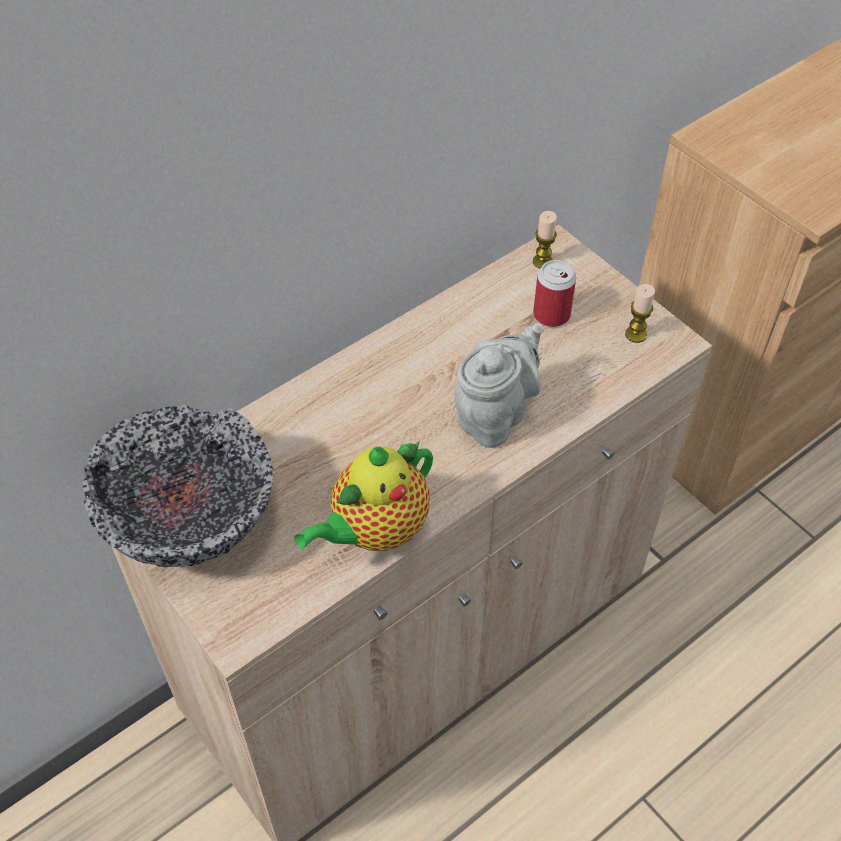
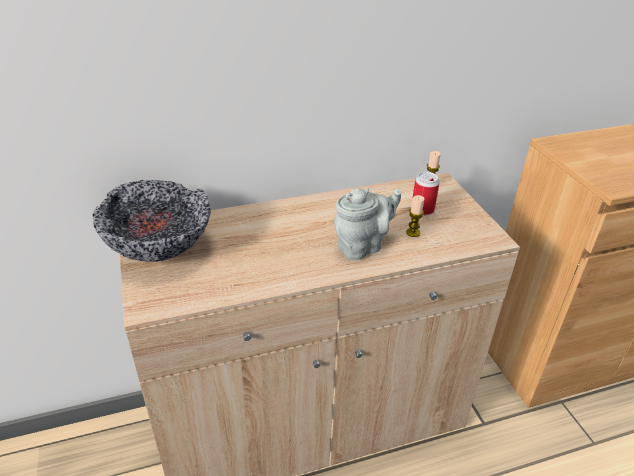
camera: 20 degrees right, 15 degrees down
teapot [294,441,433,551] -> none
candle [625,284,655,343] -> candle moved to [406,195,424,237]

